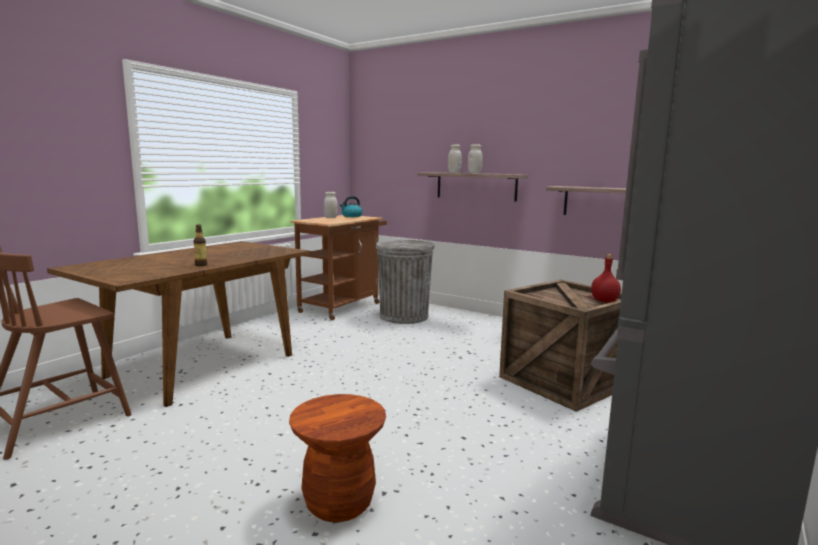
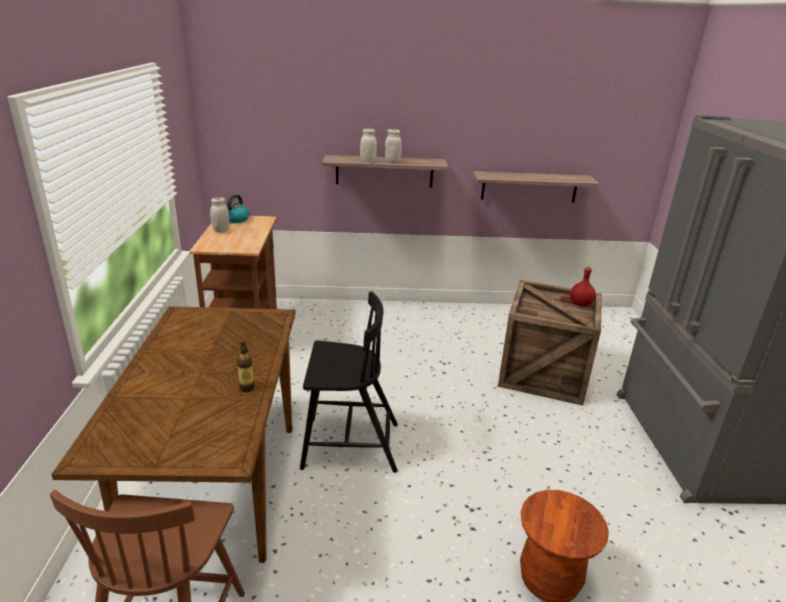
camera: 35 degrees left, 15 degrees up
grey trash can [376,240,434,324] -> none
none -> black chair [300,291,398,473]

